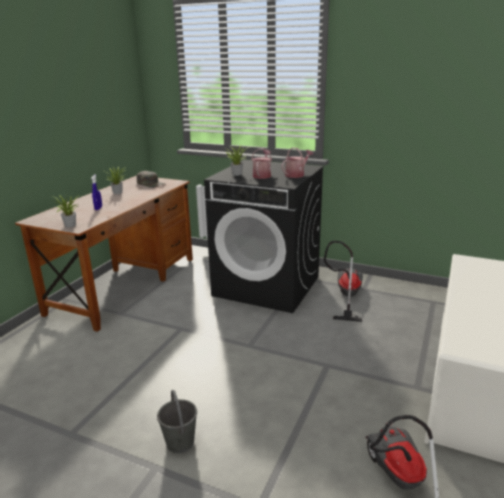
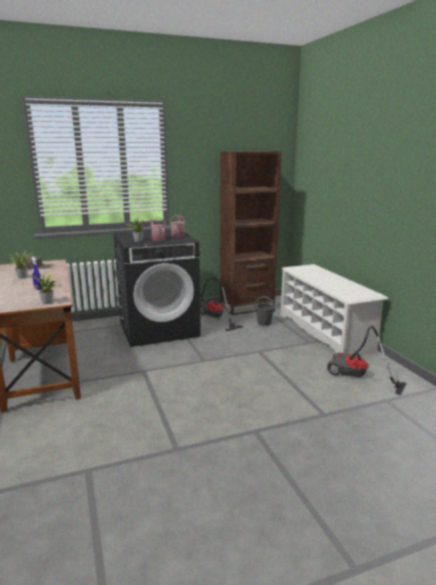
camera: 45 degrees left, 5 degrees down
grey bucket [157,390,197,453] -> grey bucket moved to [255,296,275,326]
none -> brown bookcase [220,151,282,315]

